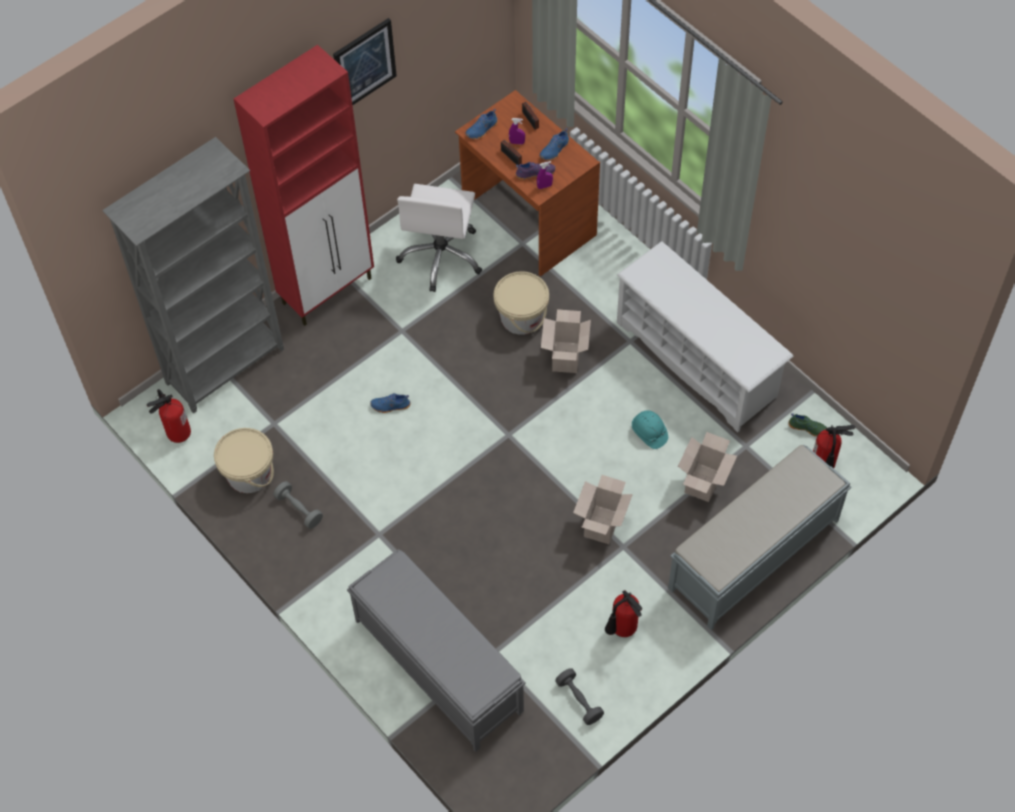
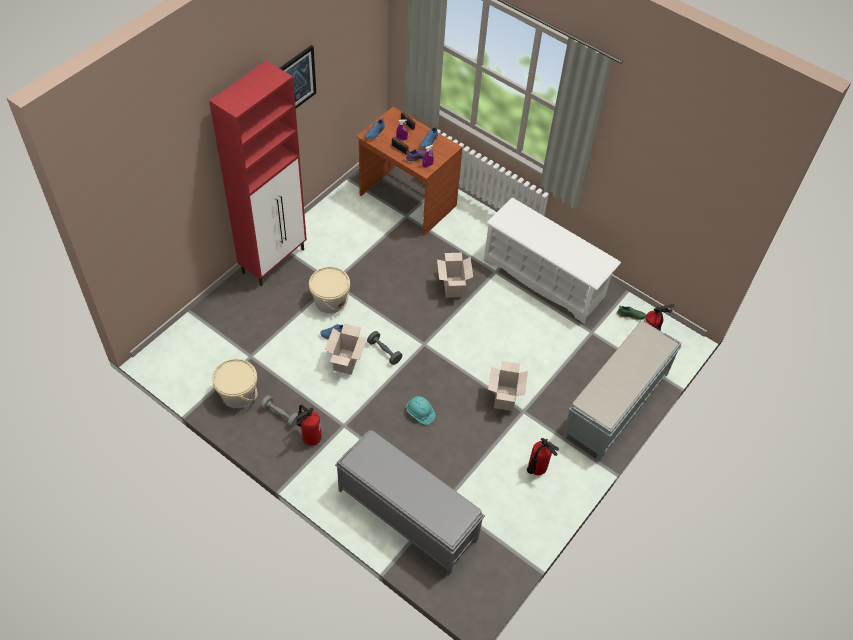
camera: 15 degrees left, 5 degrees down
grey bookcase [102,137,284,413] -> none
fire extinguisher [147,389,191,443] -> fire extinguisher moved to [296,405,322,446]
white office chair [396,184,482,292] -> none
beige bucket [493,271,549,335] -> beige bucket moved to [309,267,350,313]
grey dumbbell [555,668,604,725] -> grey dumbbell moved to [367,331,402,365]
turquoise hard hat [632,410,668,449] -> turquoise hard hat moved to [406,396,435,425]
cardboard box [678,432,737,502] -> cardboard box moved to [325,324,367,375]

